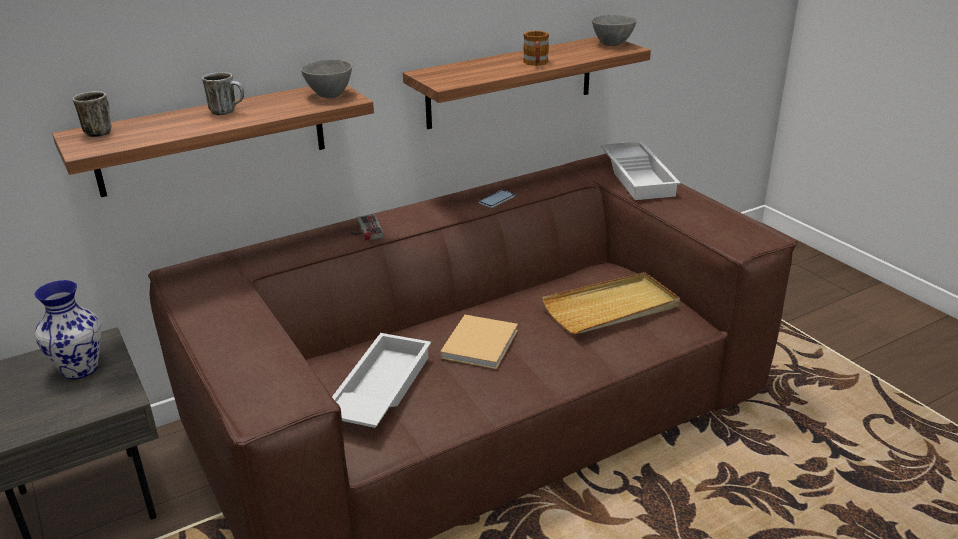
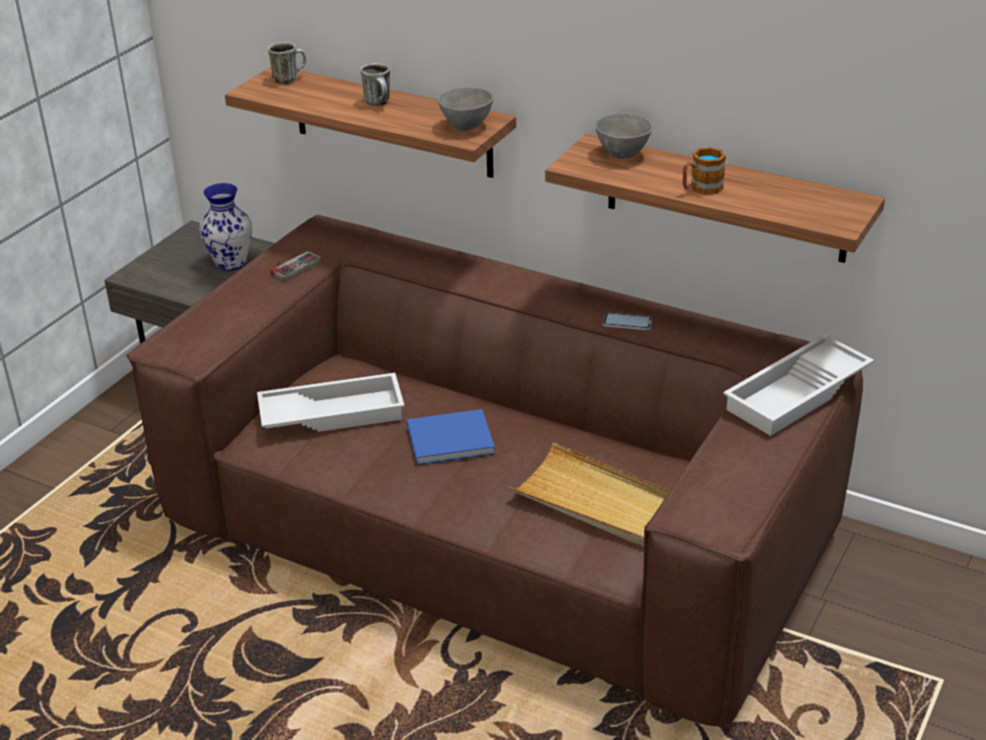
camera: 60 degrees right, 5 degrees up
game controller [351,214,384,240] -> game controller moved to [271,251,321,281]
beige book [440,315,518,370] -> blue book [407,409,495,465]
grey bowl [592,15,637,46] -> grey bowl moved to [595,113,652,159]

